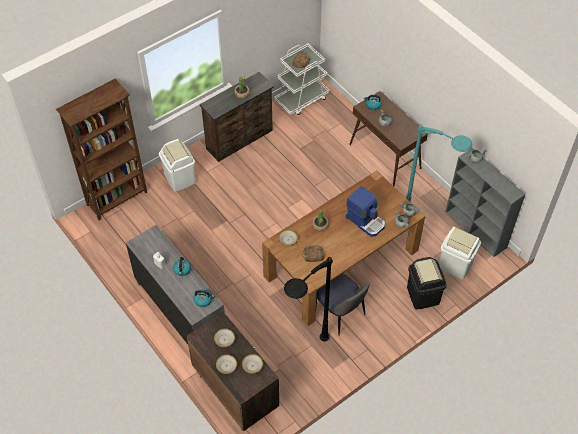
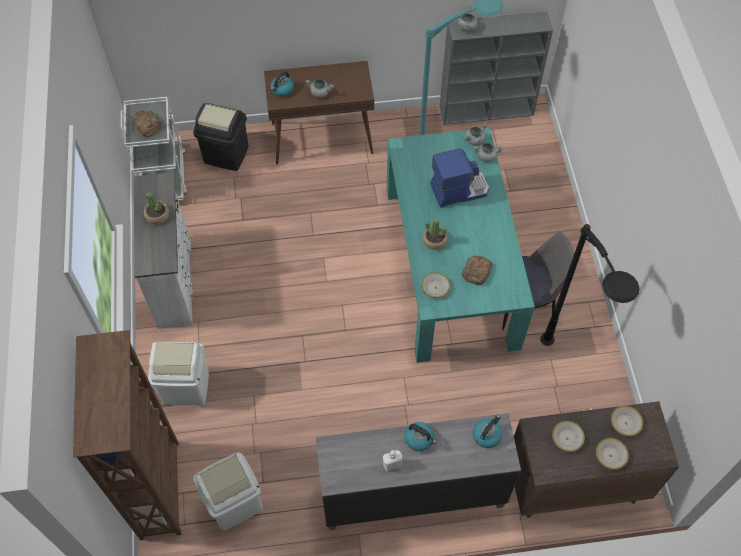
camera: 60 degrees left, 5 degrees up
brown dresser [200,72,274,162] -> white dresser [134,172,193,329]
brown dining table [262,171,425,326] -> turquoise dining table [387,128,535,363]
black trash can [407,257,447,310] -> black trash can moved to [193,103,249,171]
white trash can [439,227,481,279] -> white trash can moved to [193,452,263,530]

